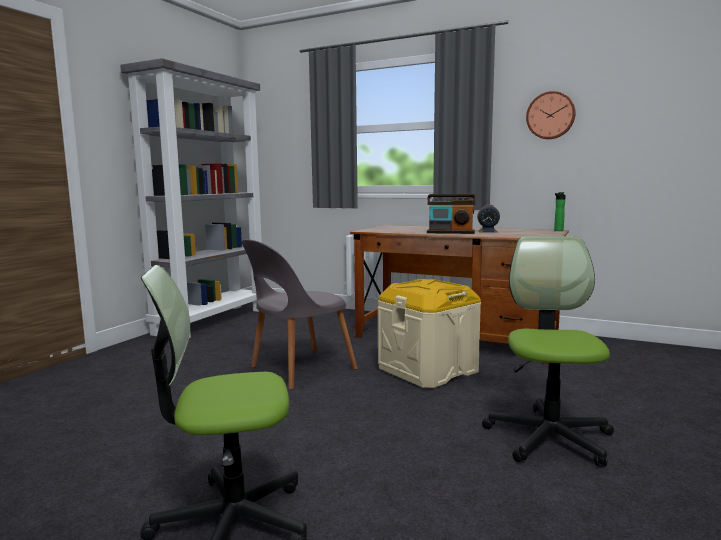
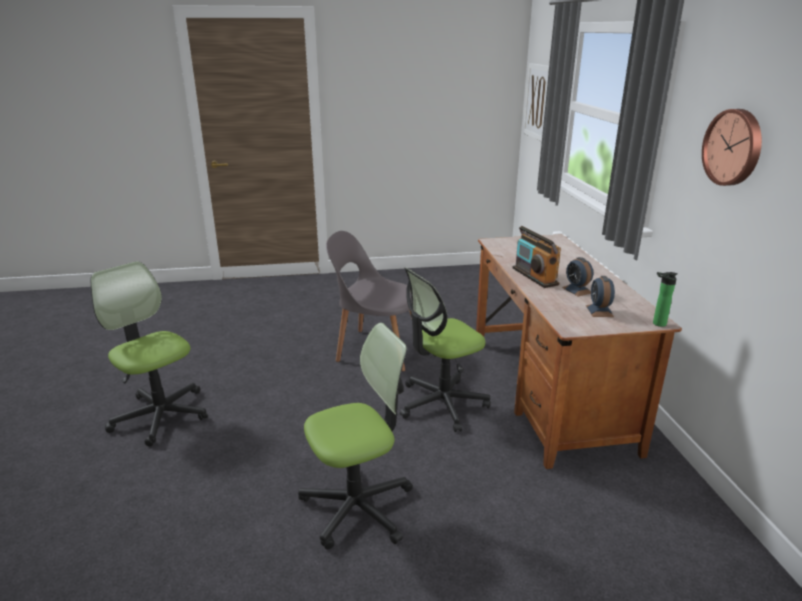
camera: 55 degrees right, 15 degrees up
grey bookcase [120,58,262,338] -> none
beige storage box [378,279,481,388] -> office chair [400,268,491,432]
none -> picture [523,63,549,142]
none -> alarm clock [586,276,615,317]

